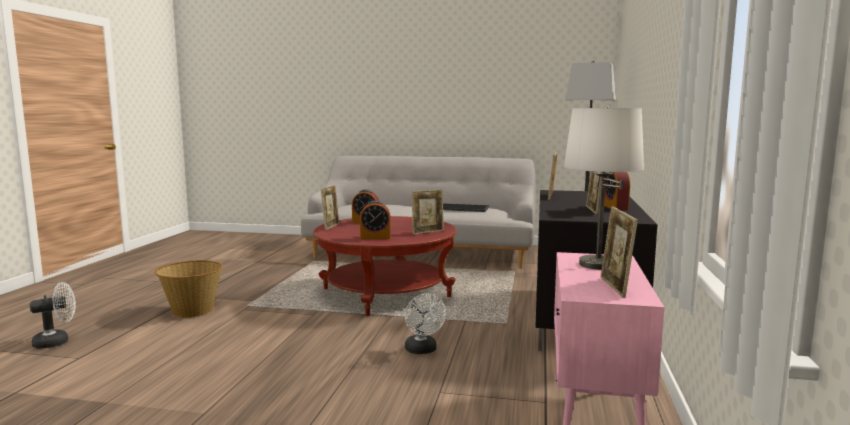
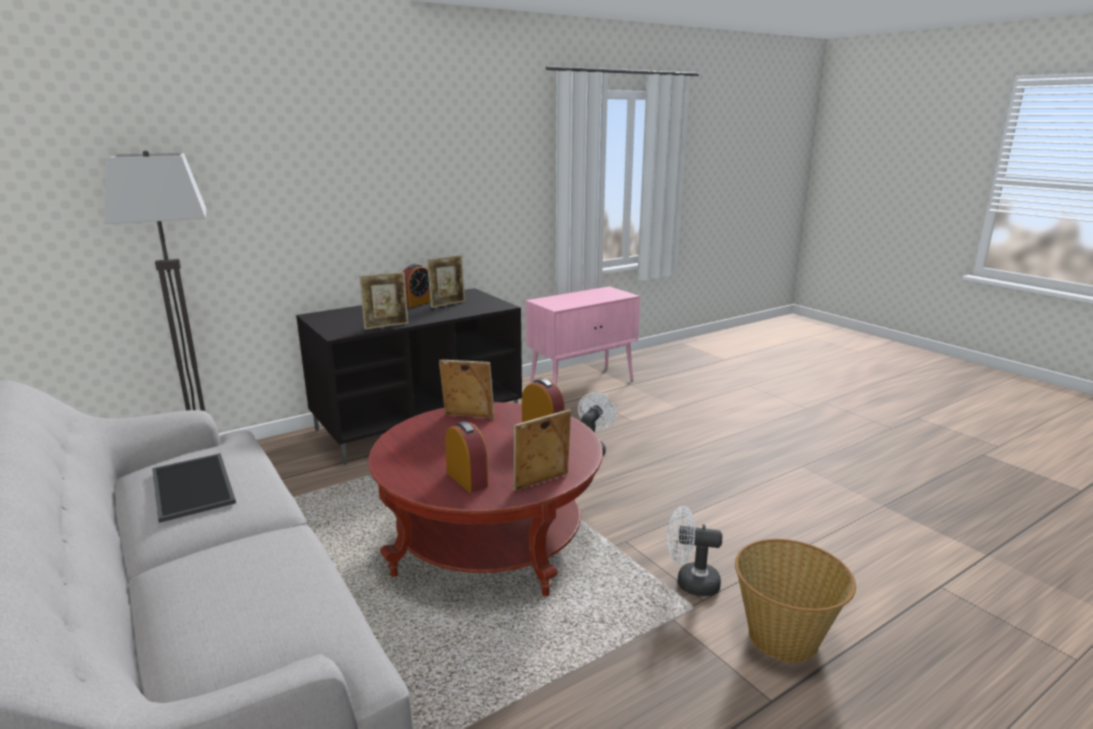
camera: 135 degrees left, 10 degrees up
white fan [30,282,76,349] -> white fan moved to [667,506,722,596]
white table lamp [564,106,644,270] -> none
picture frame [601,206,638,298] -> none

